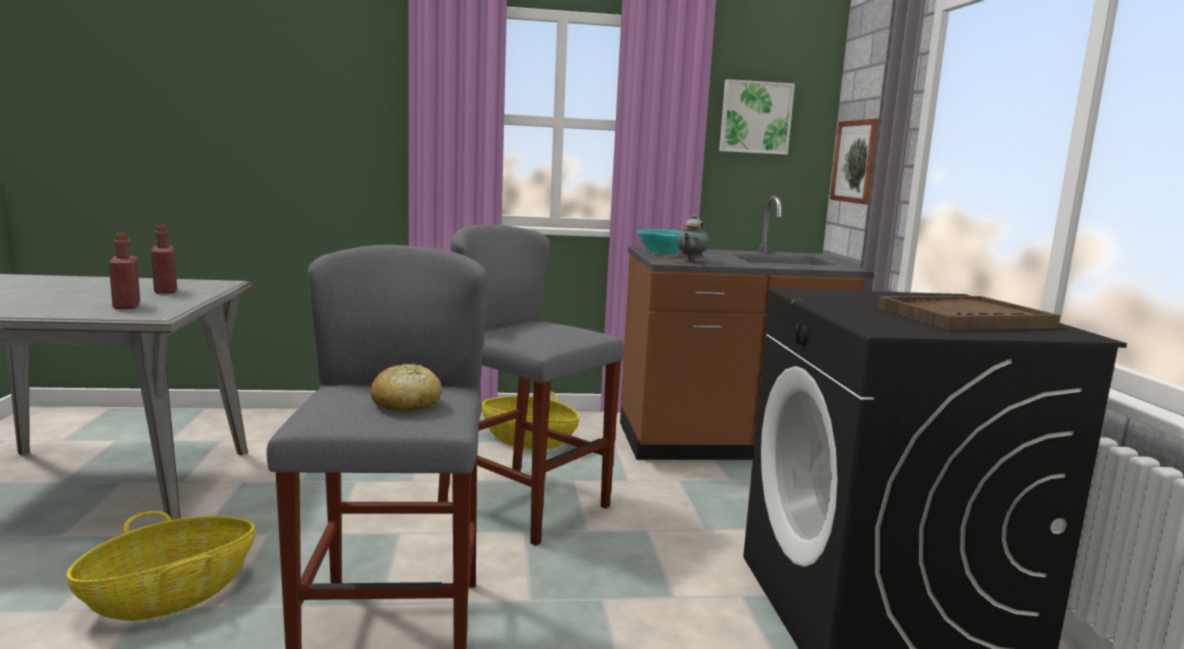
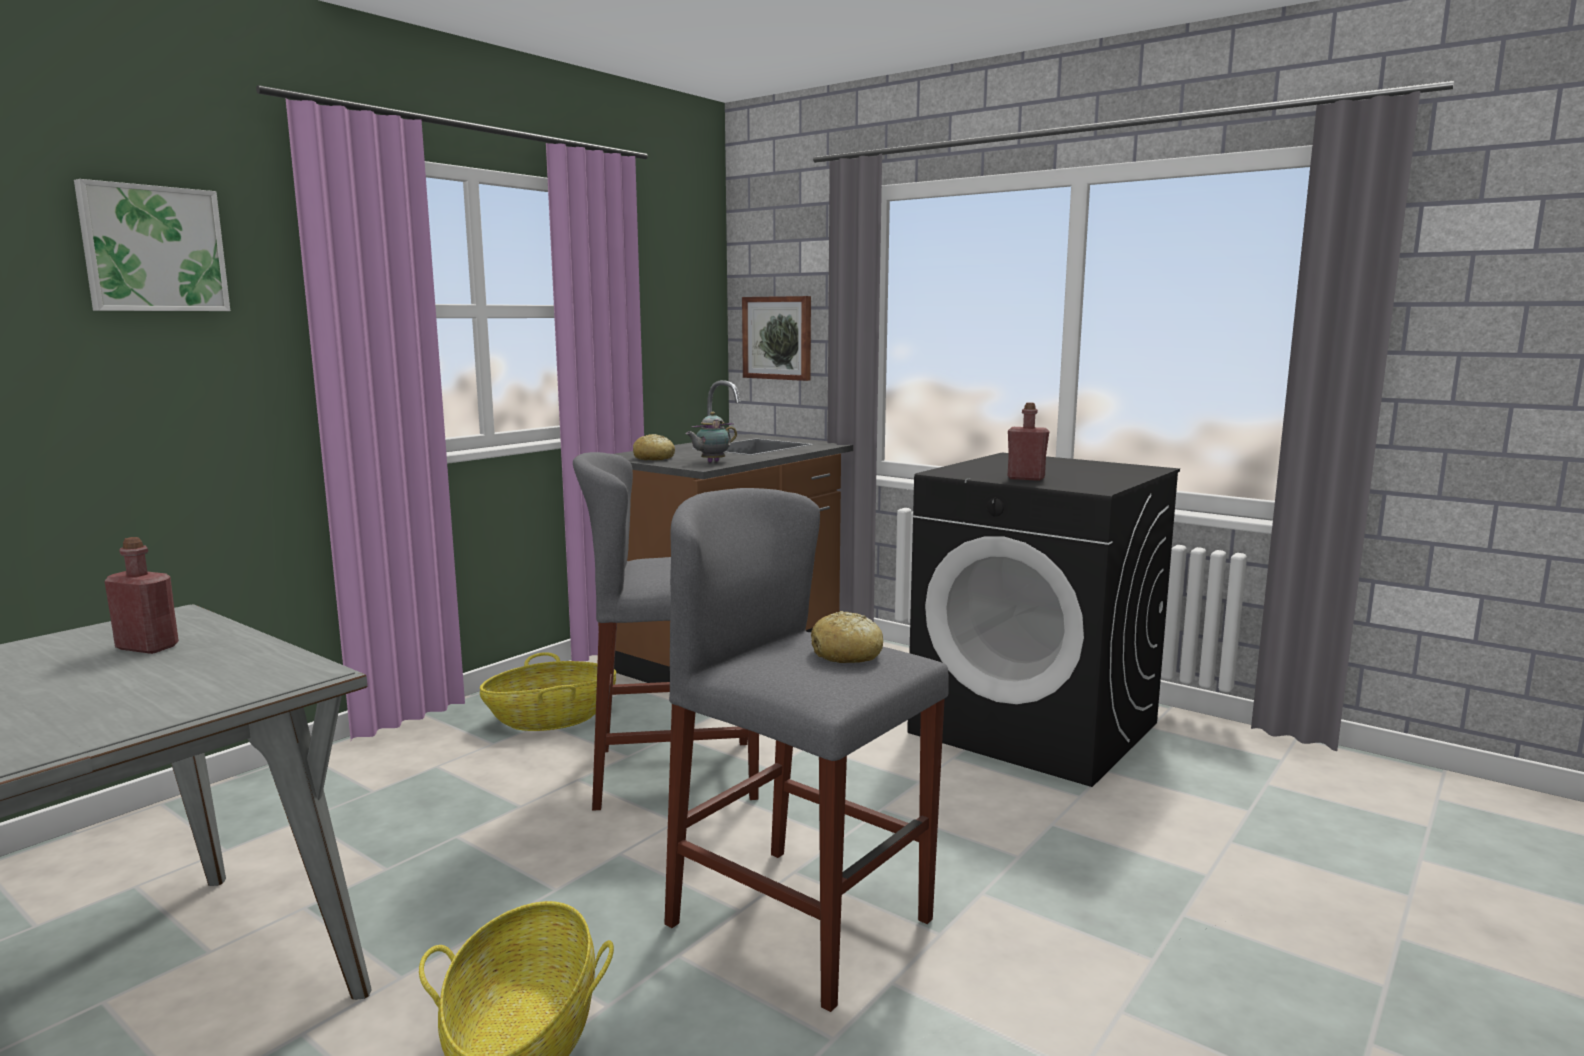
camera: 45 degrees left, 0 degrees up
red bottle [109,233,140,309] -> red bottle moved to [1008,402,1050,481]
turquoise bowl [637,229,681,255] -> bread [633,434,675,460]
teapot [677,215,709,262] -> teapot turned 75 degrees clockwise [686,412,737,462]
picture [719,79,795,155] -> picture moved to [74,179,230,311]
brown tray [878,296,1060,331] -> none

